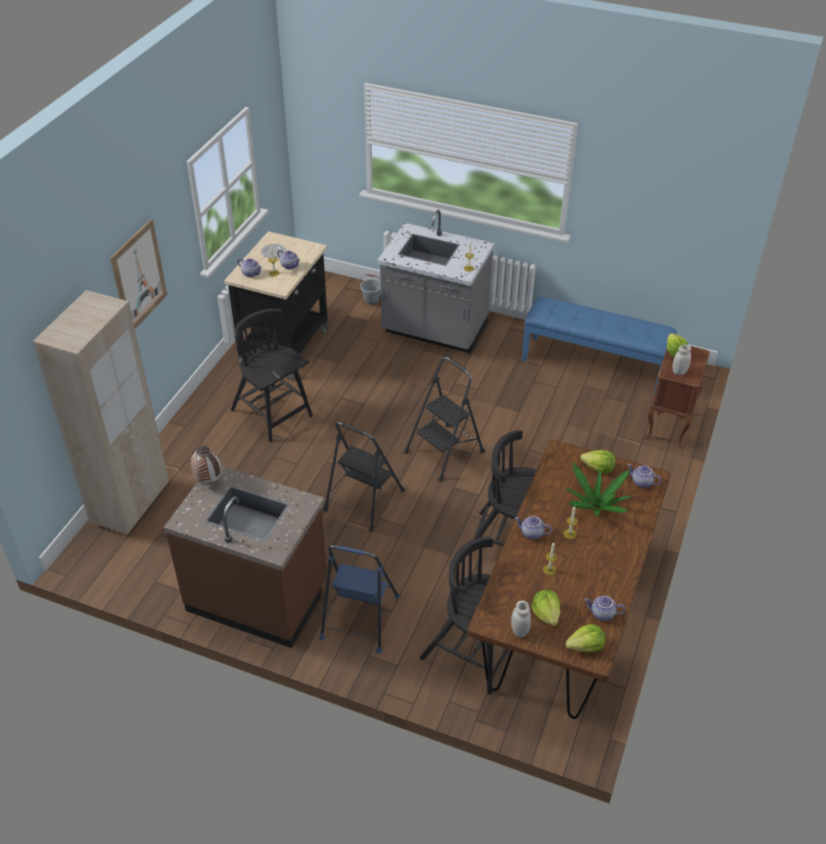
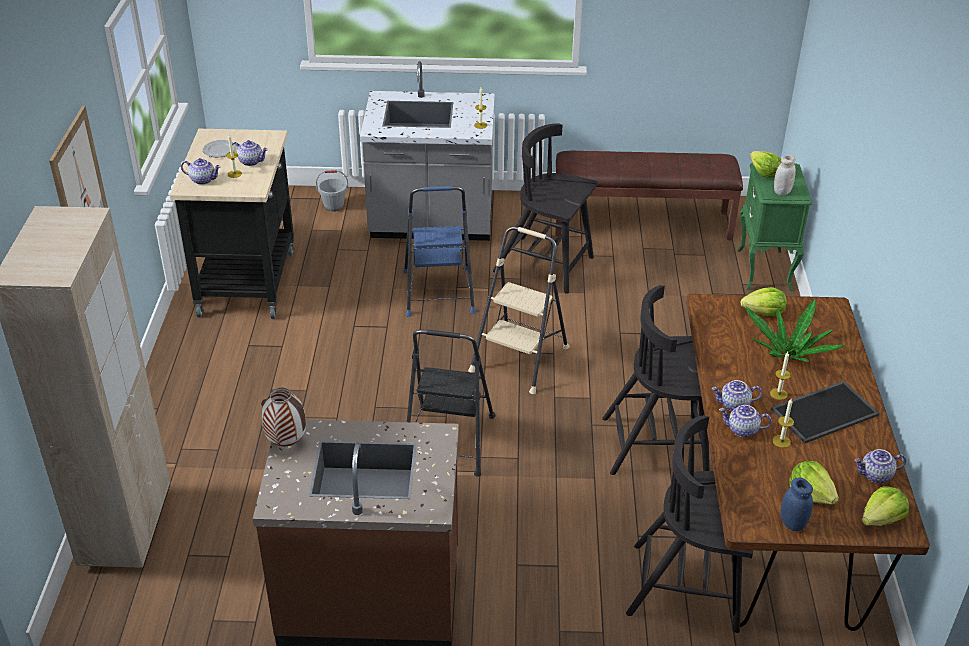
camera: 20 degrees left, 5 degrees down
black chair [231,309,313,442] -> black chair moved to [493,124,598,294]
blue step ladder [319,545,400,653] -> blue step ladder moved to [403,186,476,317]
black step ladder [403,357,485,482] -> beige step ladder [468,226,570,394]
white jar [511,601,531,638] -> blue jar [780,477,813,531]
blue bench [522,297,677,395] -> brown bench [556,151,743,240]
teapot [627,464,661,488] -> teapot moved to [719,405,772,437]
brown nightstand [645,346,710,449] -> green nightstand [737,163,812,291]
none -> tray [771,381,879,443]

